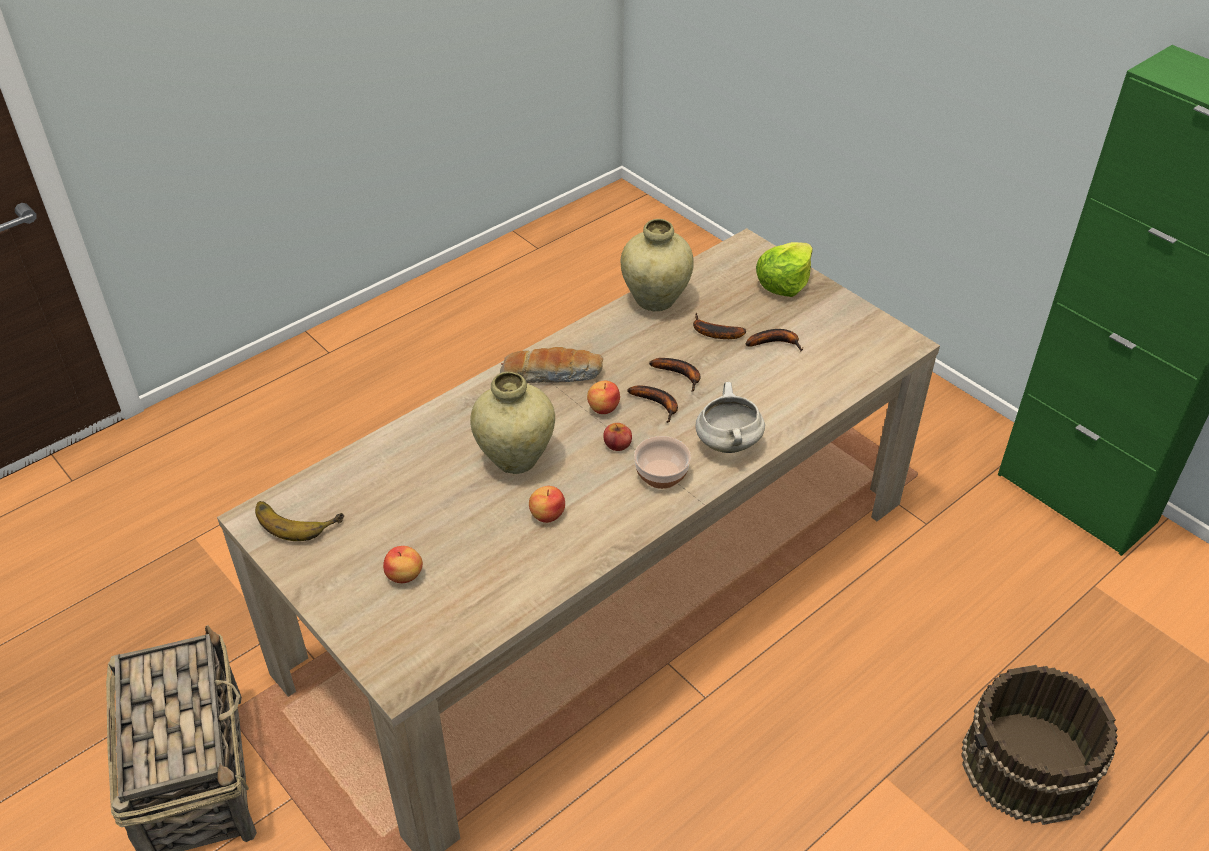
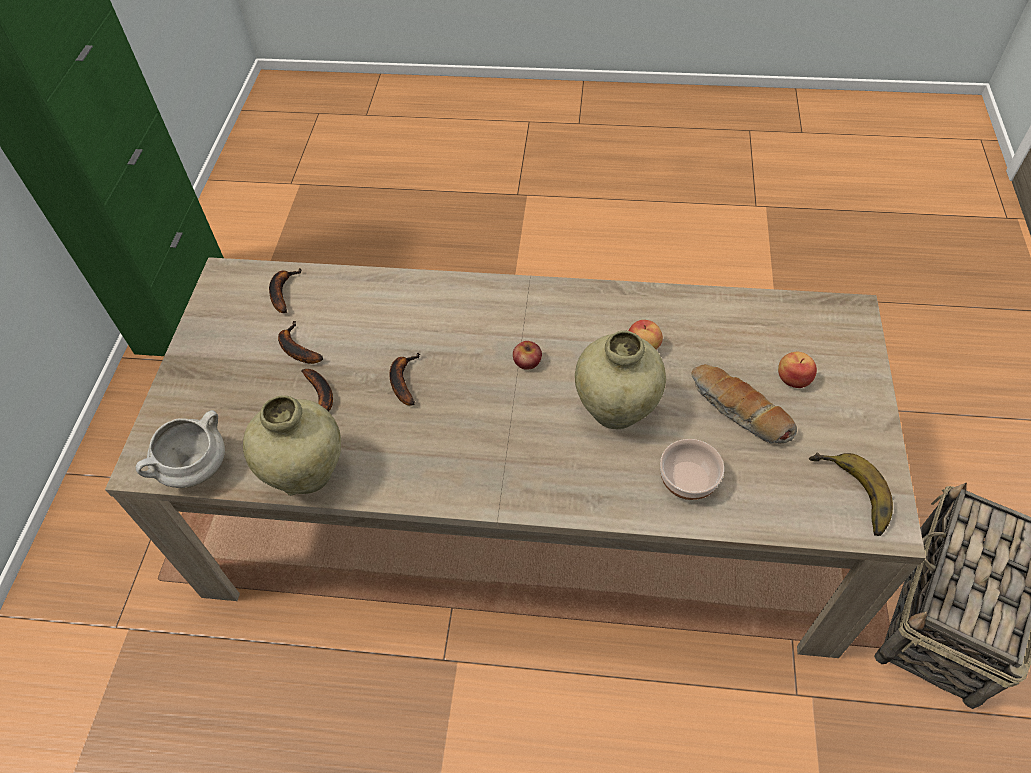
camera: 130 degrees left, 10 degrees up
bread [500,347,603,383] -> bread moved to [691,364,797,444]
apple [587,381,620,414] -> none
banana [627,385,678,423] -> banana moved to [269,268,302,313]
bowl [634,436,691,489] -> bowl moved to [660,439,724,500]
white cooking pot [695,382,765,453] -> white cooking pot moved to [135,410,225,488]
lettuce [756,242,813,297] -> none
brown bucket [961,665,1118,825] -> none

